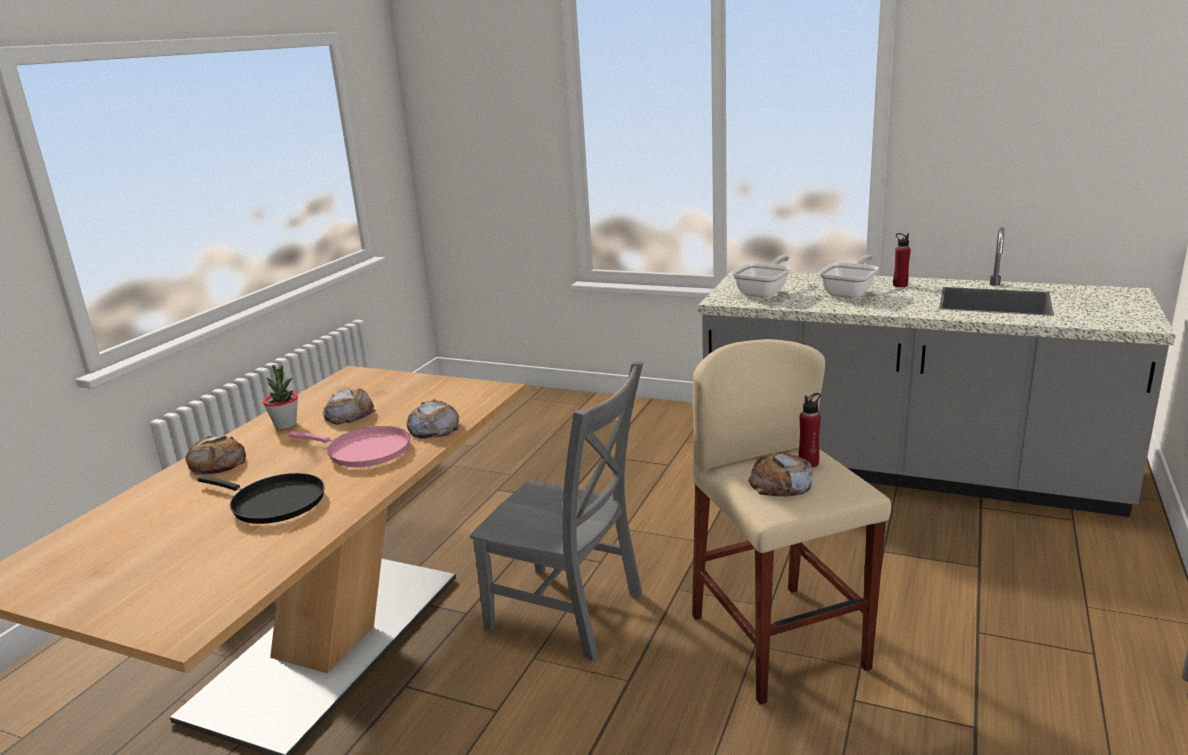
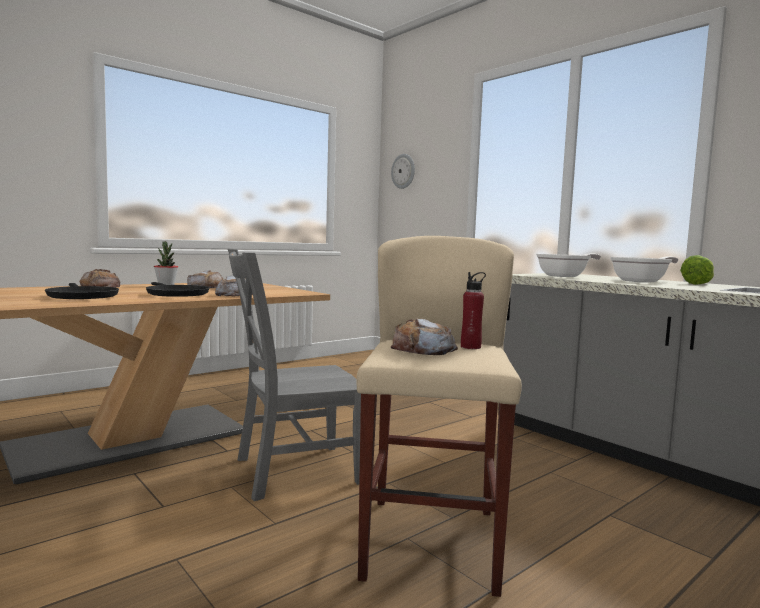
camera: 25 degrees right, 15 degrees down
pink frying pan [288,426,410,467] -> black frying pan [146,282,209,297]
grey chair [470,361,644,661] -> grey chair turned 105 degrees clockwise [228,249,361,501]
red bottle [893,233,911,287] -> lettuce [680,255,714,285]
none -> wall clock [391,154,415,189]

